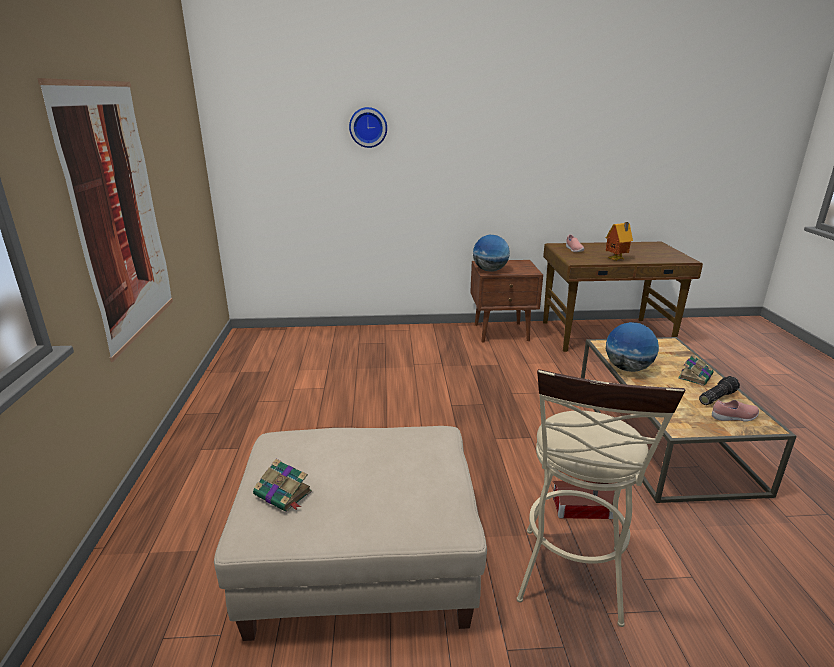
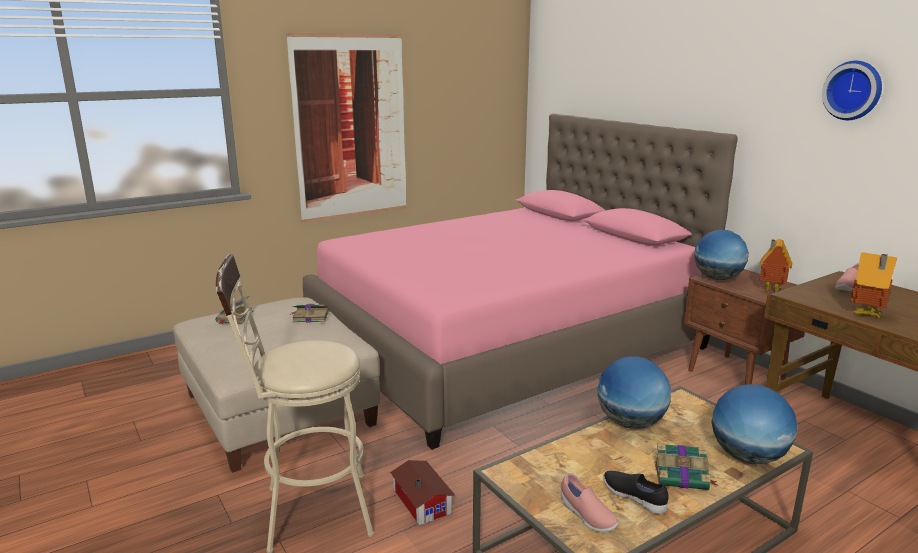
camera: 60 degrees right, 5 degrees down
wall clock [349,107,387,148] -> wall clock moved to [822,61,882,120]
flashlight [699,376,740,405] -> black shoe [604,471,669,514]
none -> book [292,304,329,323]
none -> pink bed [303,113,737,450]
none -> globe [711,384,797,464]
none -> toy house [759,239,792,293]

